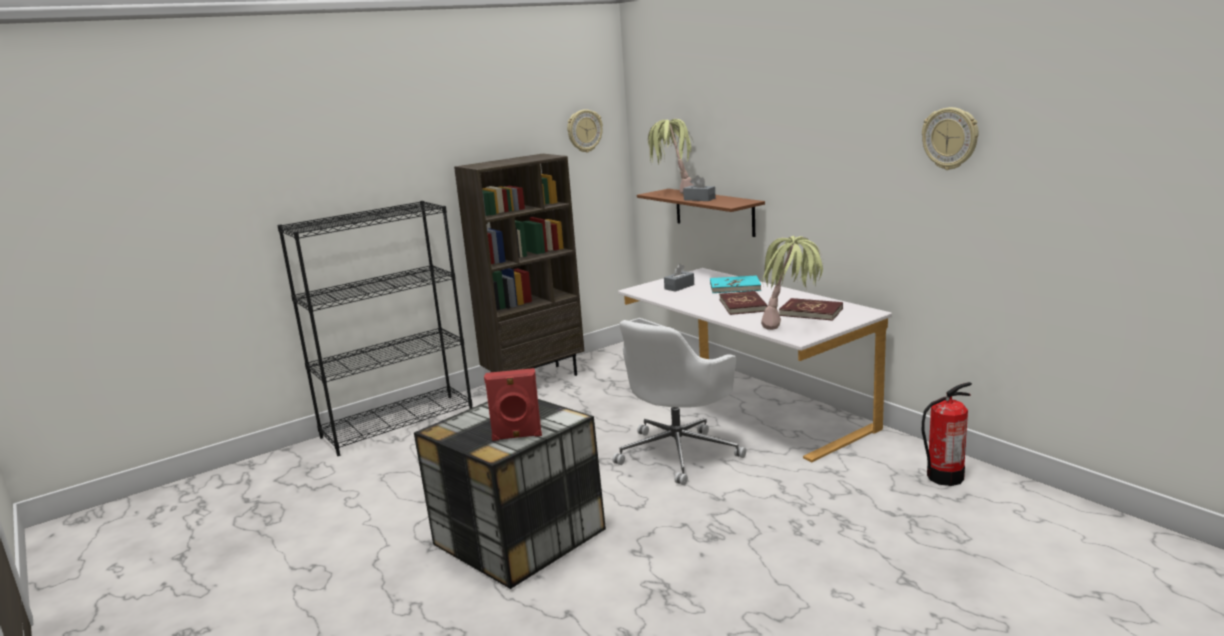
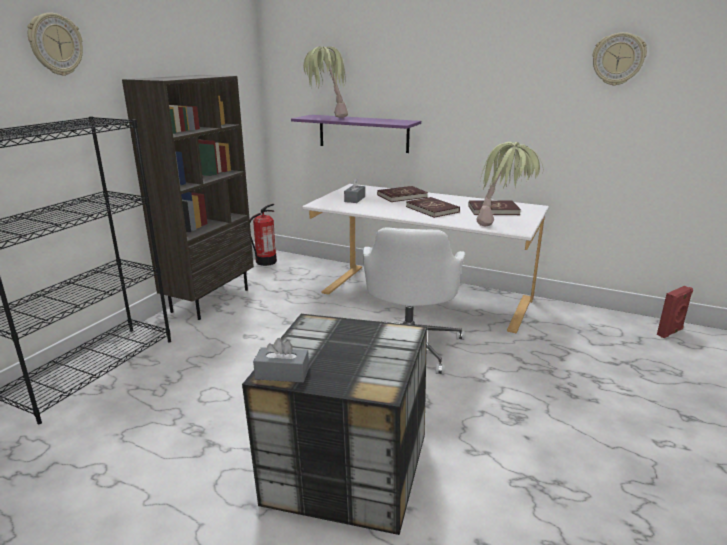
camera: 30 degrees left, 5 degrees up
red speaker [484,368,542,441] -> red speaker moved to [657,286,693,338]
wall clock [567,110,603,153] -> wall clock moved to [27,13,83,76]
brown shelf [637,189,765,237] -> purple shelf [291,115,421,153]
grey tissue box [683,175,716,201] -> grey tissue box moved to [253,338,309,383]
turquoise book [710,276,761,293] -> red book [377,186,428,202]
fire extinguisher [922,382,972,486] -> fire extinguisher moved to [250,204,277,266]

